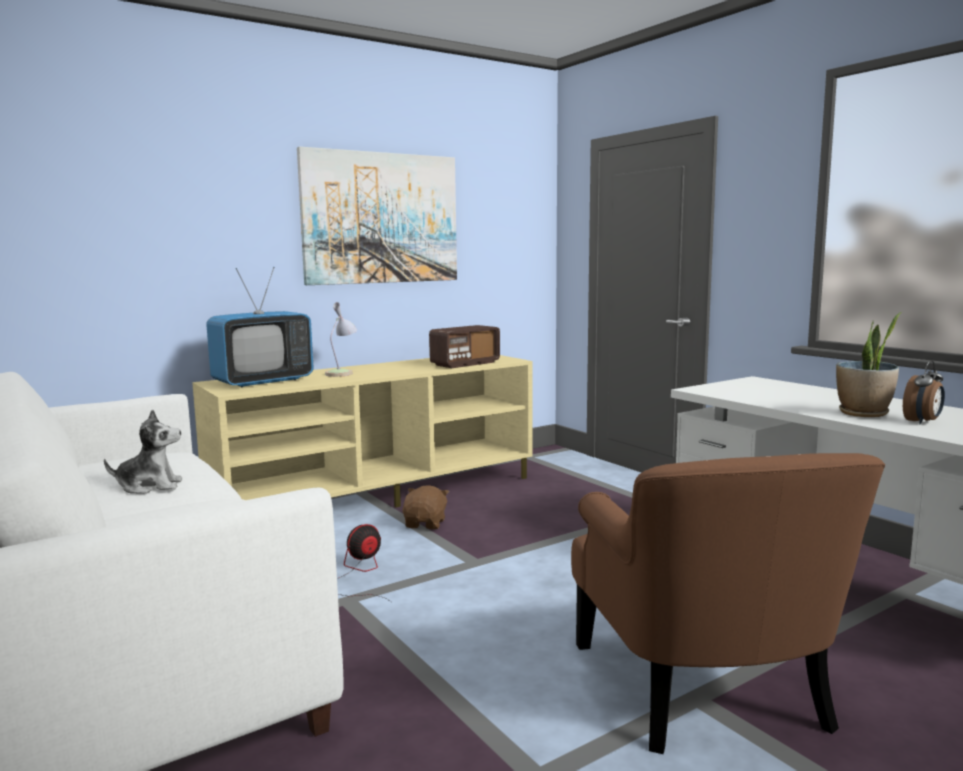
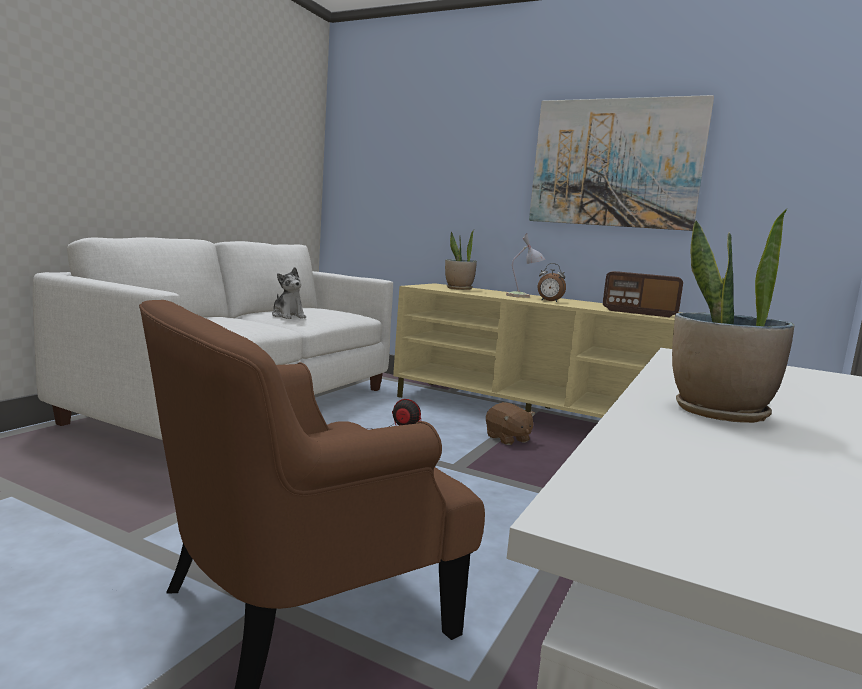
camera: 60 degrees right, 0 degrees up
television [206,267,314,387] -> potted plant [445,230,477,290]
brown plush toy [403,485,449,530] -> brown plush toy turned 75 degrees clockwise [486,402,535,445]
alarm clock [903,361,945,424] -> alarm clock moved to [538,263,566,302]

